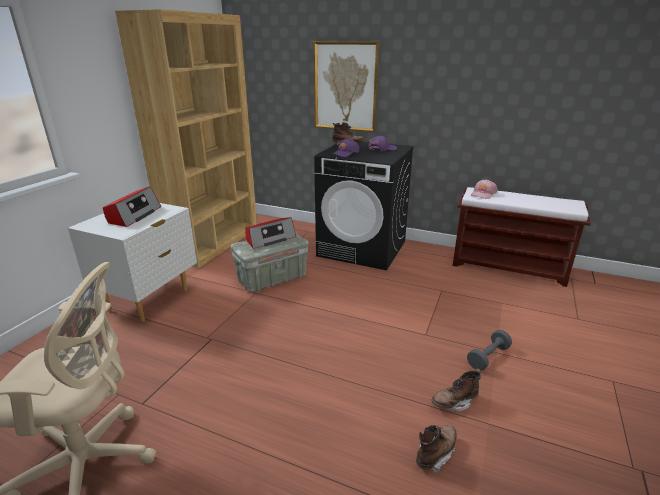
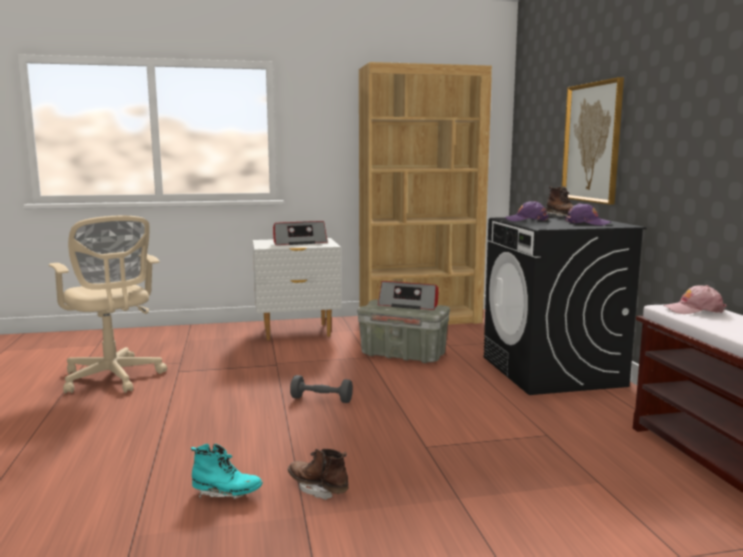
camera: 55 degrees right, 15 degrees down
brown boot [416,425,457,473] -> turquoise boot [191,444,263,499]
grey dumbbell [467,330,512,371] -> grey dumbbell moved to [290,375,353,403]

